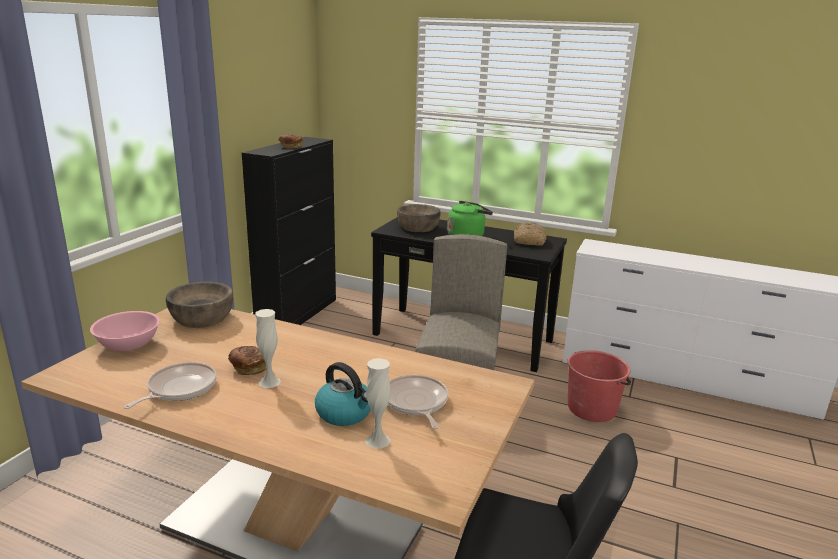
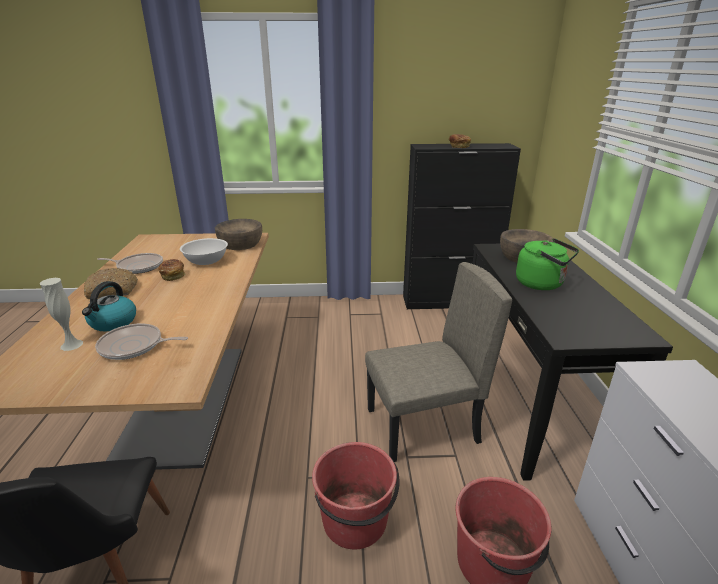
camera: 65 degrees right, 5 degrees up
pink bowl [90,311,160,351] -> none
white vase [255,309,281,388] -> none
frying pan [388,375,448,429] -> frying pan turned 135 degrees counterclockwise [95,323,188,360]
bread [514,222,547,246] -> bread moved to [84,268,138,299]
none -> white bowl [180,238,228,265]
none -> red bucket [312,442,400,550]

